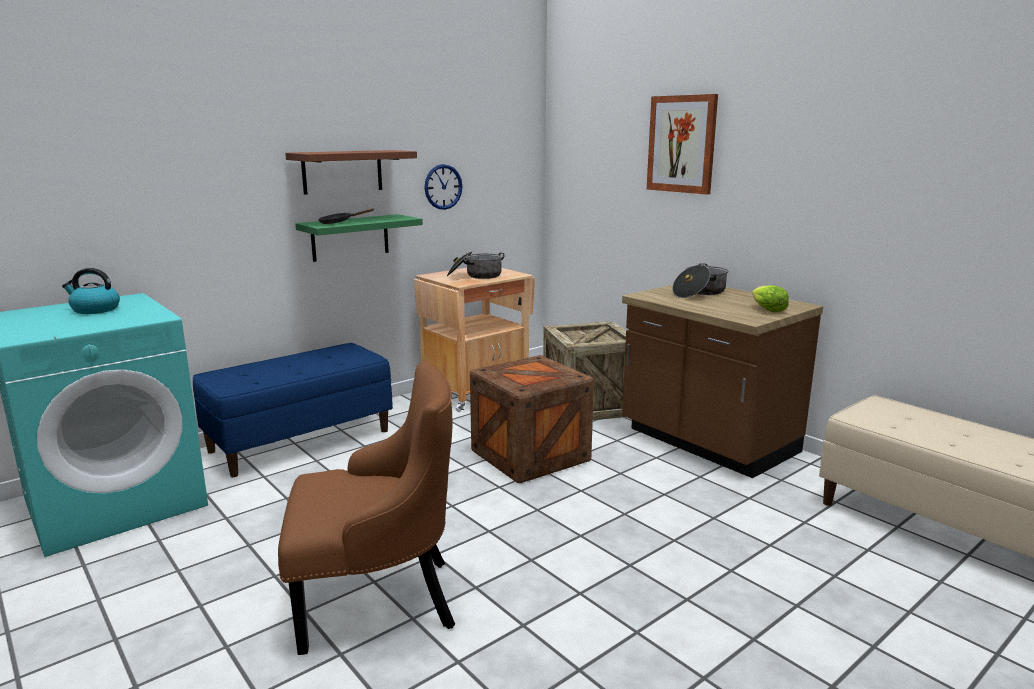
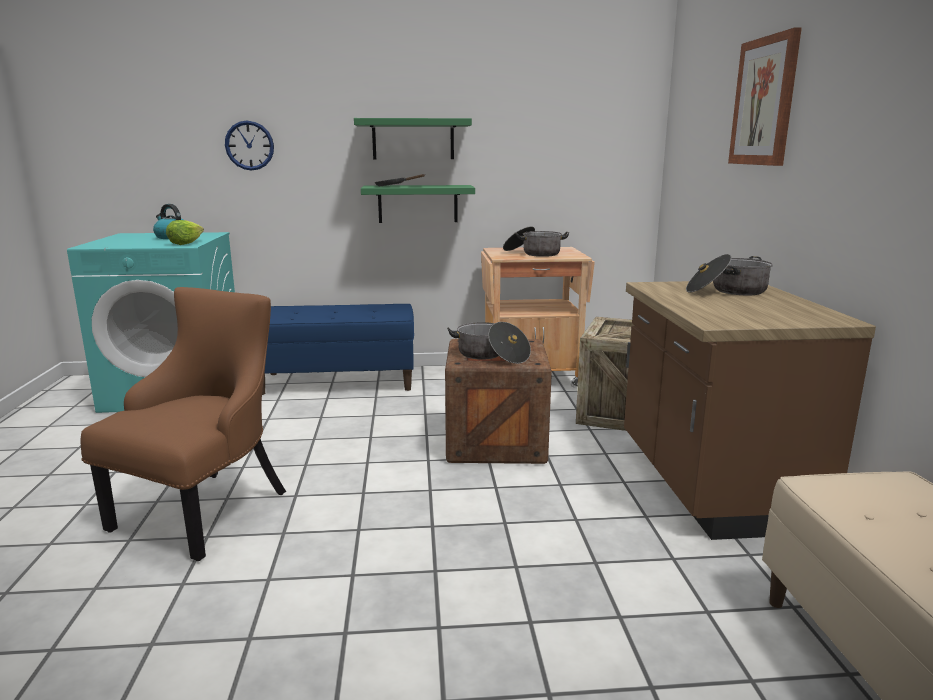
camera: 35 degrees right, 0 degrees up
brown chair [278,361,455,655] -> brown chair turned 90 degrees counterclockwise [80,287,286,561]
brown shelf [285,150,417,195] -> green shelf [354,118,472,159]
wall clock [424,164,462,210] -> wall clock moved to [225,121,274,171]
lettuce [752,285,789,312] -> lettuce moved to [166,220,204,245]
none -> cooking pot [447,322,531,364]

